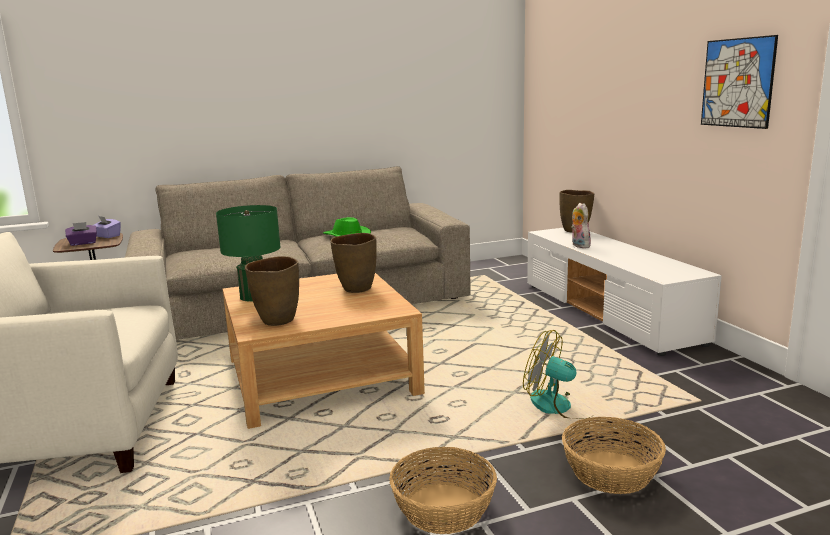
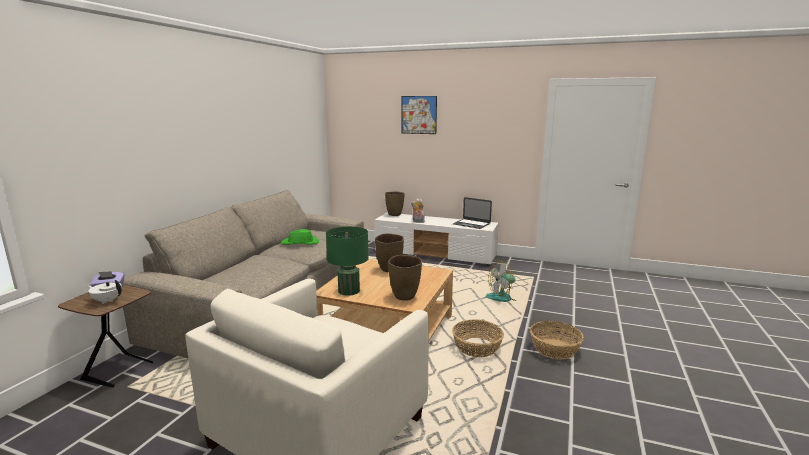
camera: 50 degrees left, 0 degrees up
purple tissue box [65,222,97,246] -> white teapot [88,280,122,304]
basket [562,417,666,494] -> basket moved to [452,320,504,357]
picture [701,35,778,129] -> picture moved to [402,96,437,134]
none -> laptop [453,197,492,229]

